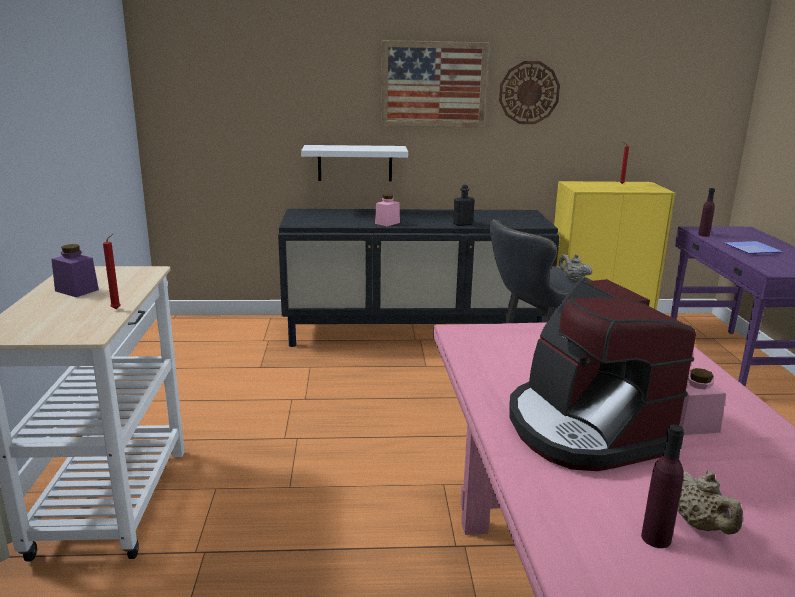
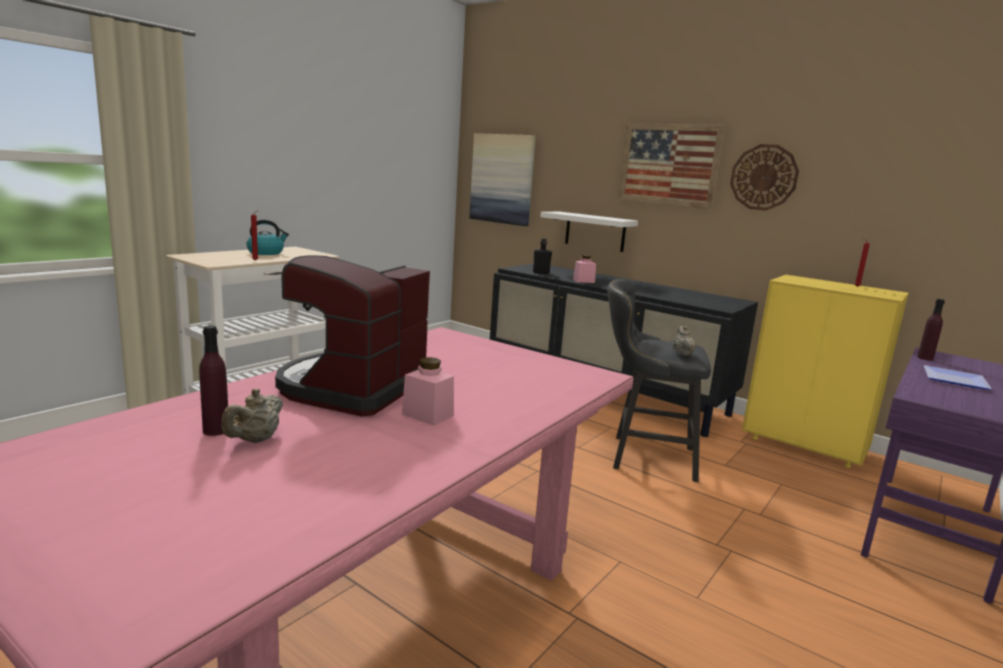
camera: 40 degrees right, 5 degrees down
purple jar [52,244,99,297] -> kettle [246,219,289,255]
black bottle [453,185,475,226] -> black bottle moved to [533,238,552,274]
none -> picture [469,133,536,226]

